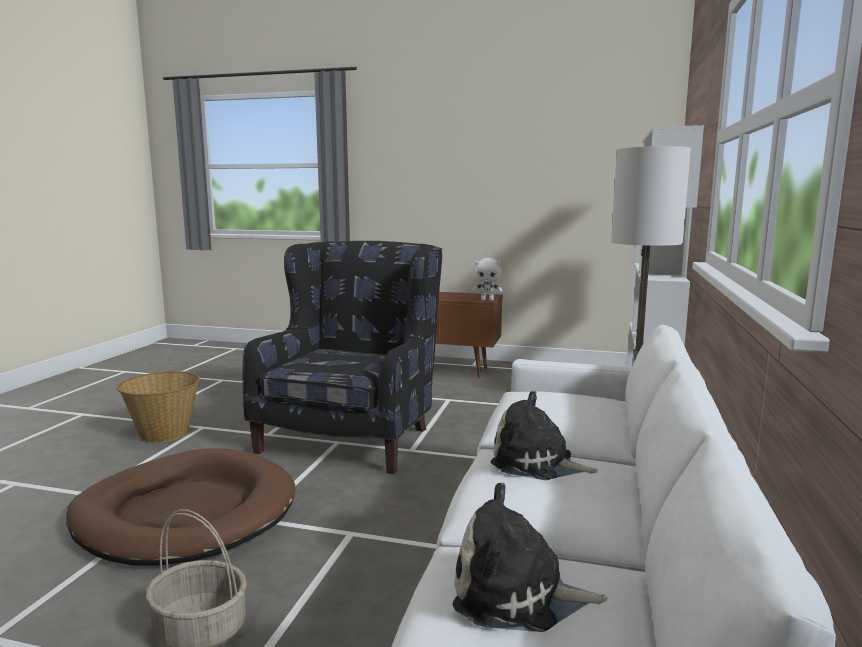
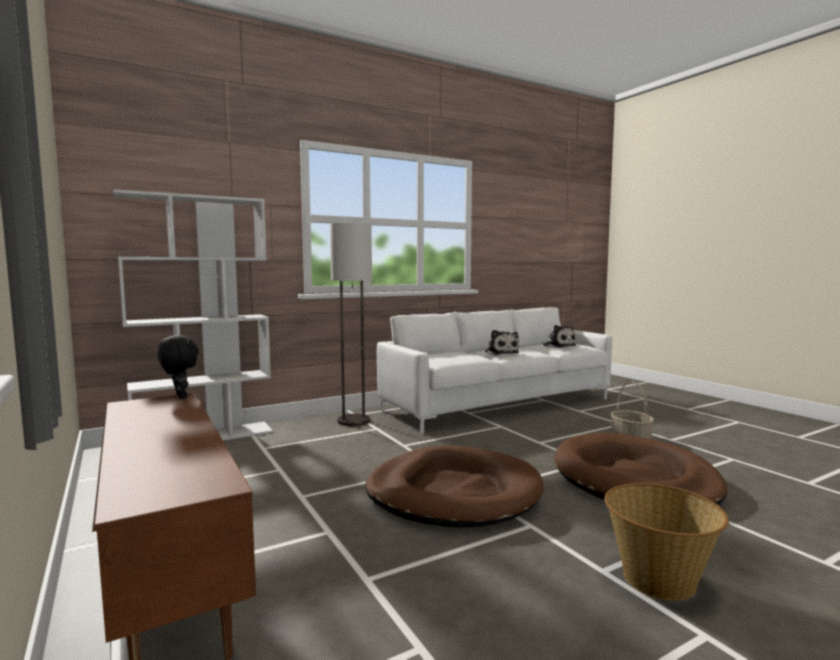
camera: 135 degrees left, 5 degrees down
black armchair [243,241,442,474] -> brown dog bed [365,445,544,528]
white plush toy [473,258,503,301] -> black plush toy [157,335,199,399]

